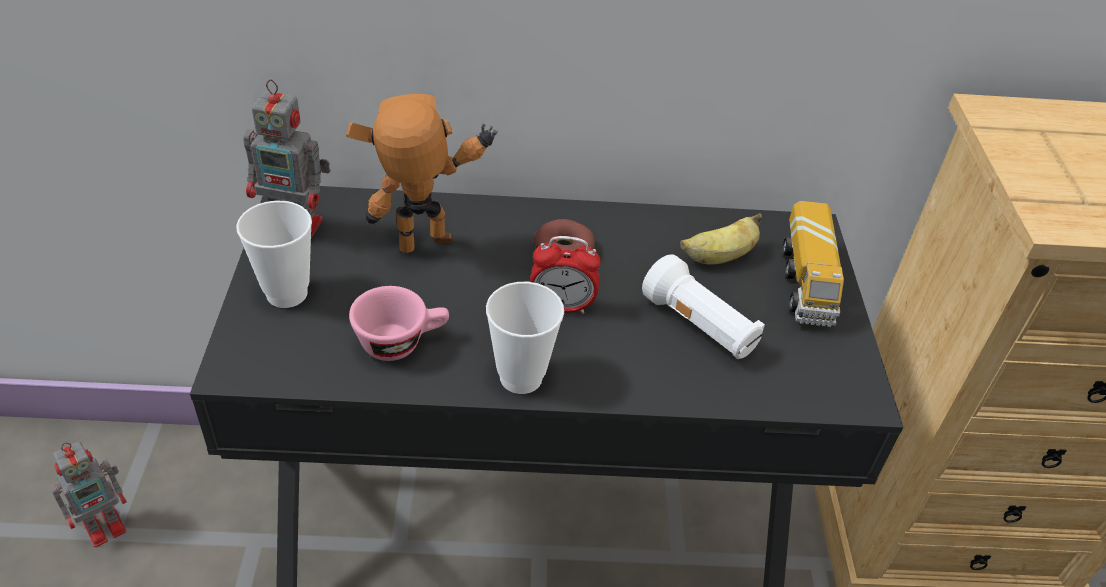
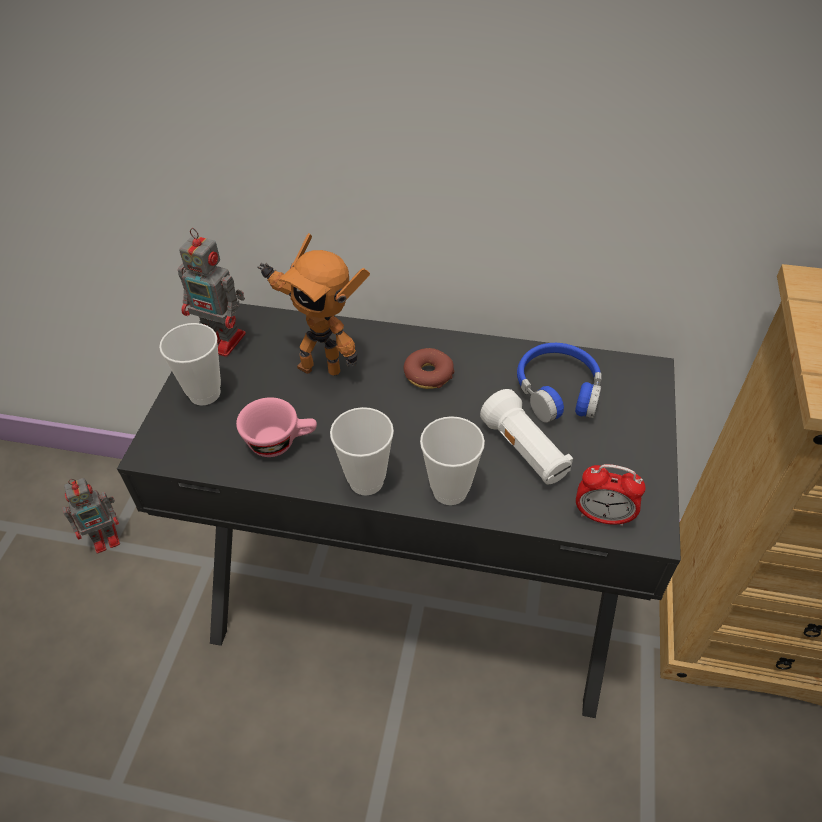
camera: 15 degrees right, 5 degrees up
toy robot [346,94,498,253] -> toy robot turned 150 degrees counterclockwise [257,233,370,376]
alarm clock [530,236,601,314] -> alarm clock moved to [576,464,646,526]
banana [680,213,762,265] -> blue headphones [517,343,602,423]
toy truck [782,201,844,327] -> none
none -> cup [420,416,485,505]

